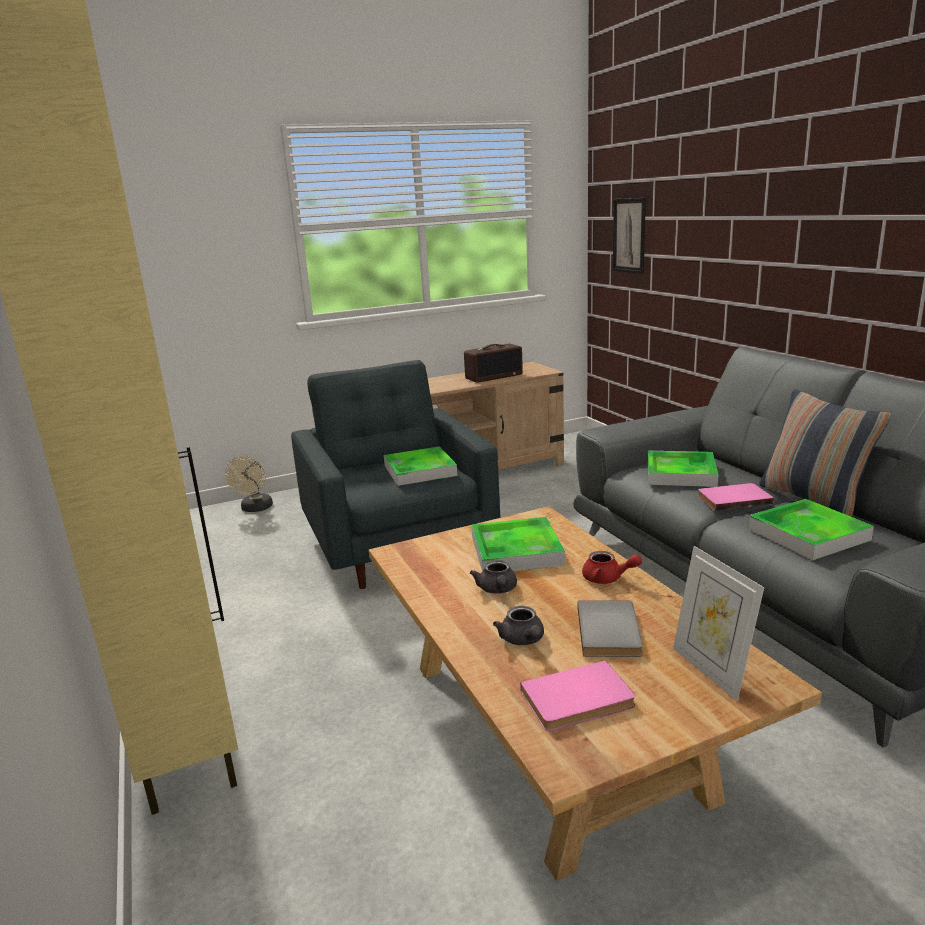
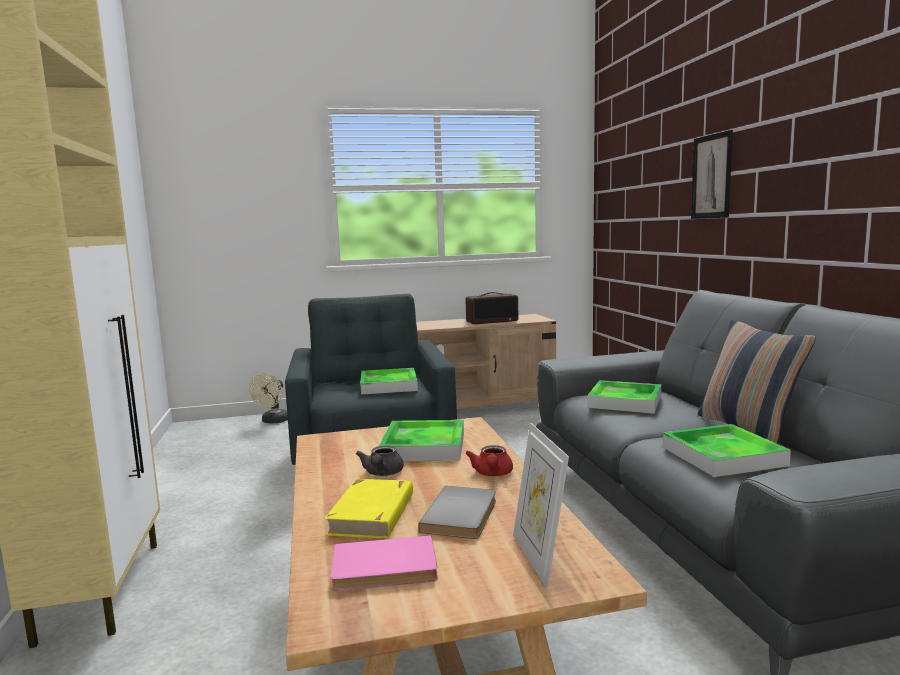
camera: 10 degrees right, 10 degrees down
grey teapot [493,606,544,645] -> yellow book [324,479,413,539]
red teapot [582,551,642,584] -> red teapot turned 60 degrees clockwise [466,445,513,476]
picture [613,198,646,274] -> picture moved to [691,130,733,219]
pink book [698,483,774,511] -> none

